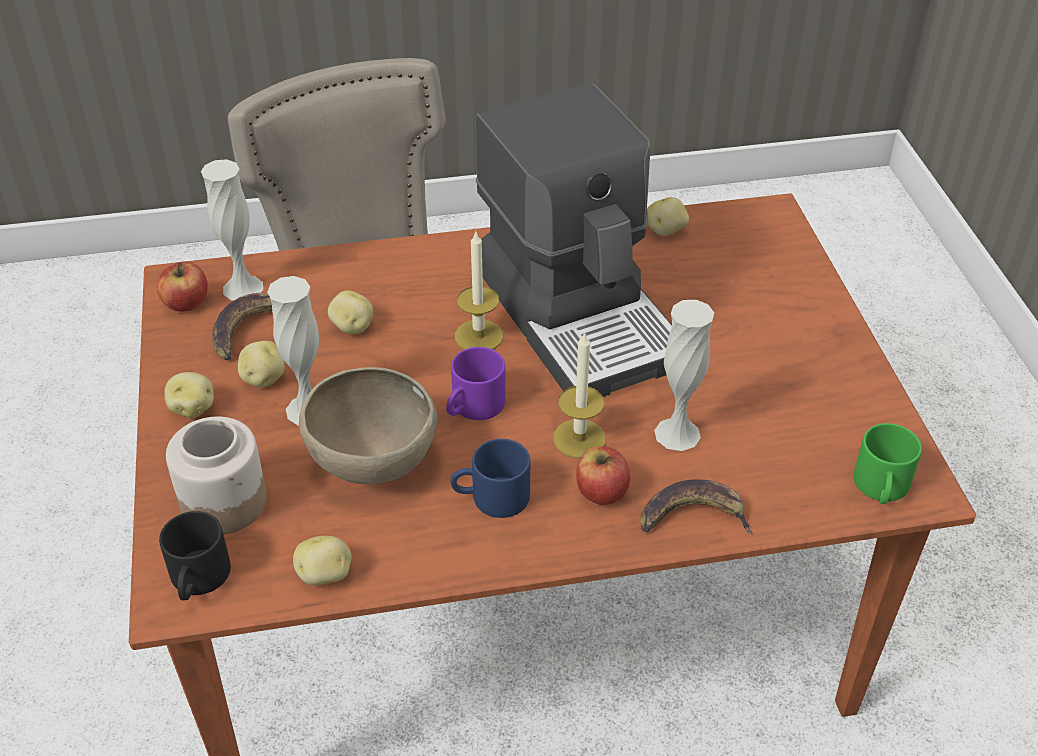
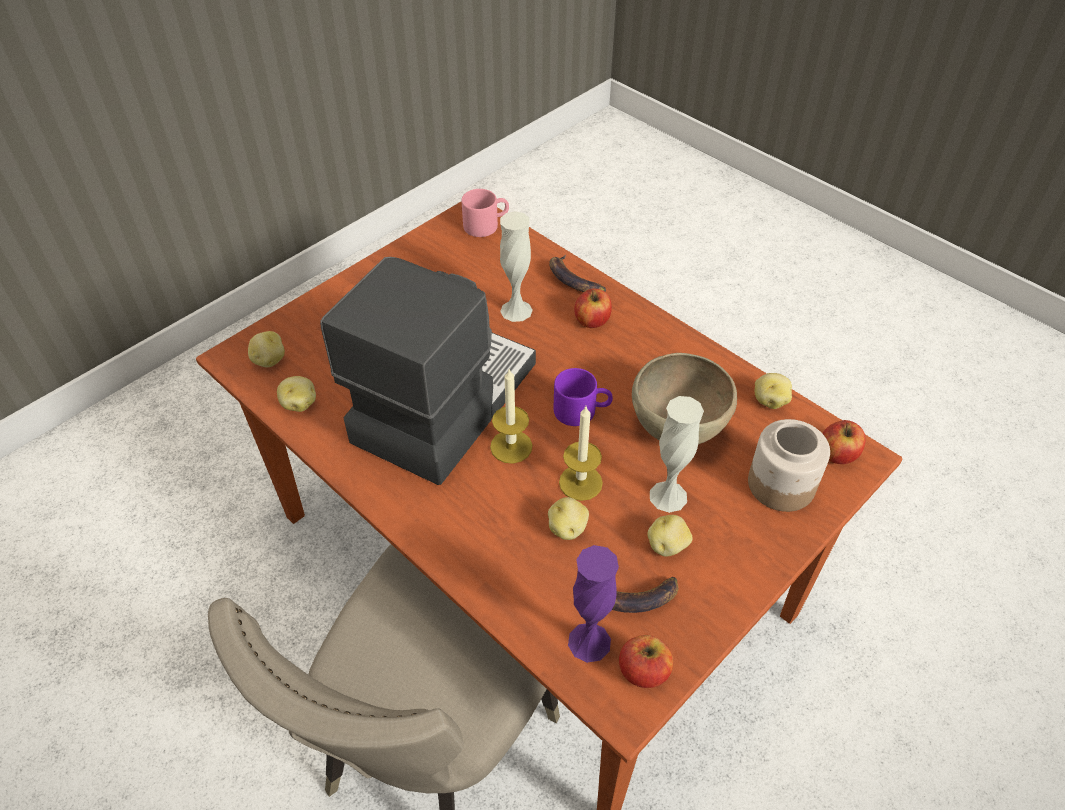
camera: 125 degrees left, 5 degrees up
black mug [159,511,231,600] -> apple [822,420,866,464]
potato [164,372,214,418] -> potato moved to [248,331,285,367]
white vase [201,159,263,301] -> purple vase [568,545,619,663]
blue mug [450,439,530,518] -> none
candle [553,331,606,458] -> candle moved to [559,407,603,501]
green mug [854,423,922,504] -> pink mug [461,189,509,237]

